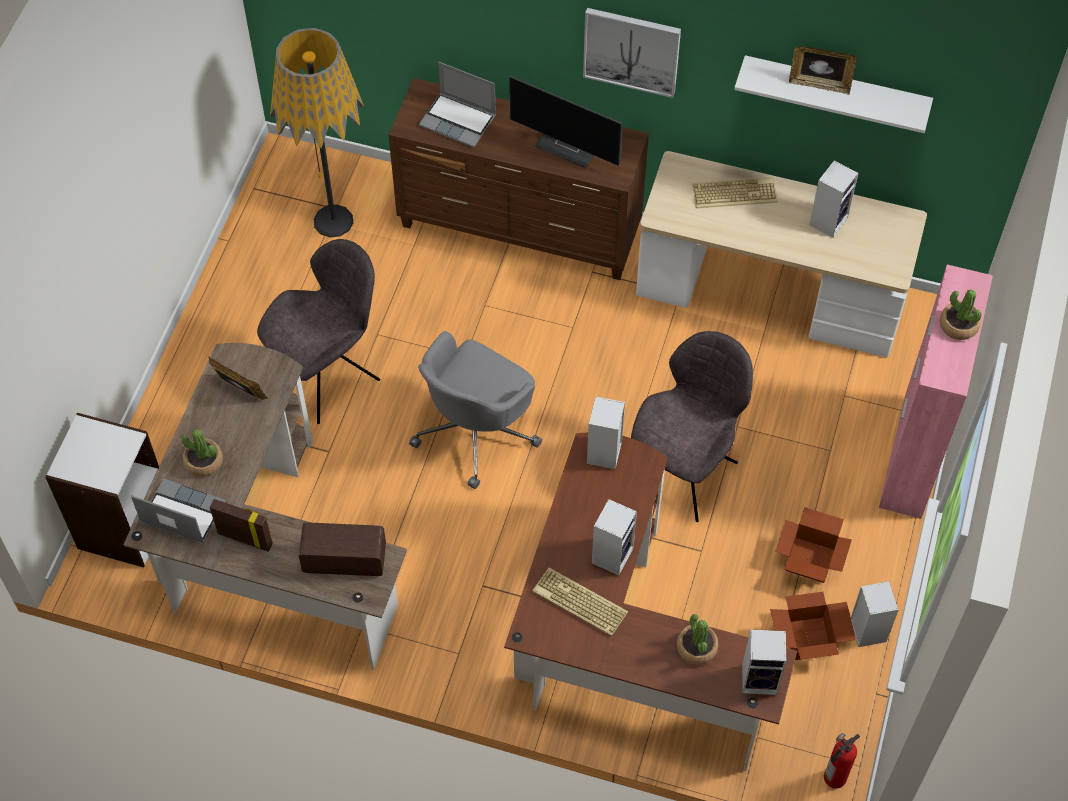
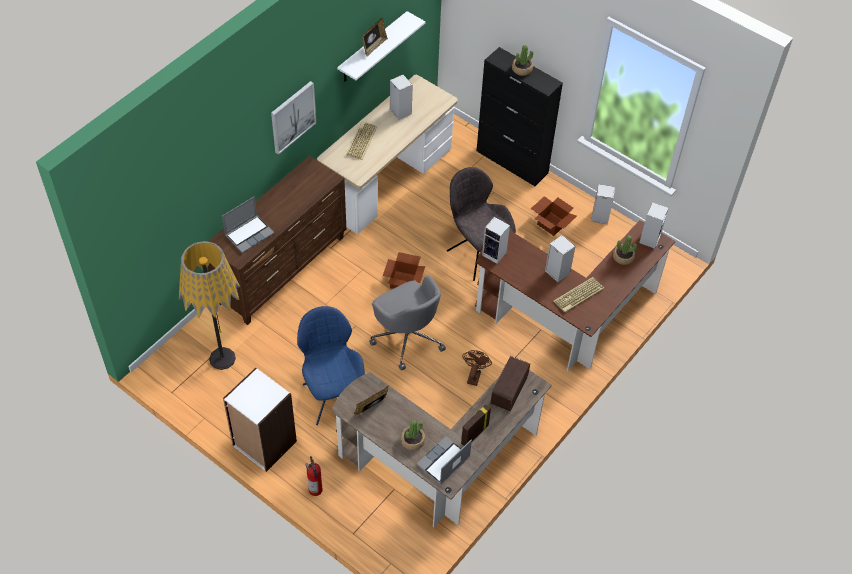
camera: 70 degrees left, 5 degrees down
white bookcase [45,413,159,568] -> white bookcase moved to [223,368,297,472]
grey chair [257,239,380,424] -> blue chair [297,306,365,425]
monitor [509,76,622,168] -> none
cardboard box [770,592,856,660] -> cardboard box moved to [383,252,425,289]
fire extinguisher [824,733,860,788] -> fire extinguisher moved to [306,456,323,496]
pink cabinet [879,265,993,519] -> black cabinet [477,47,563,186]
none -> brown fan [462,350,492,386]

